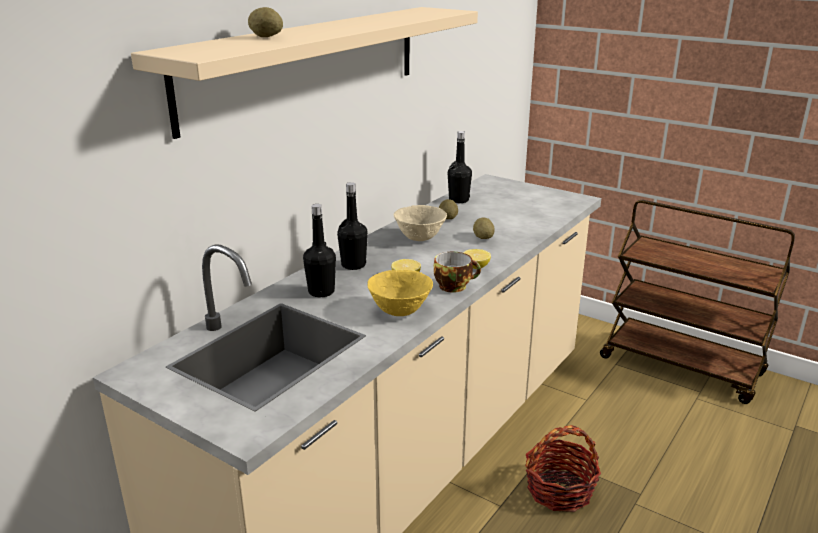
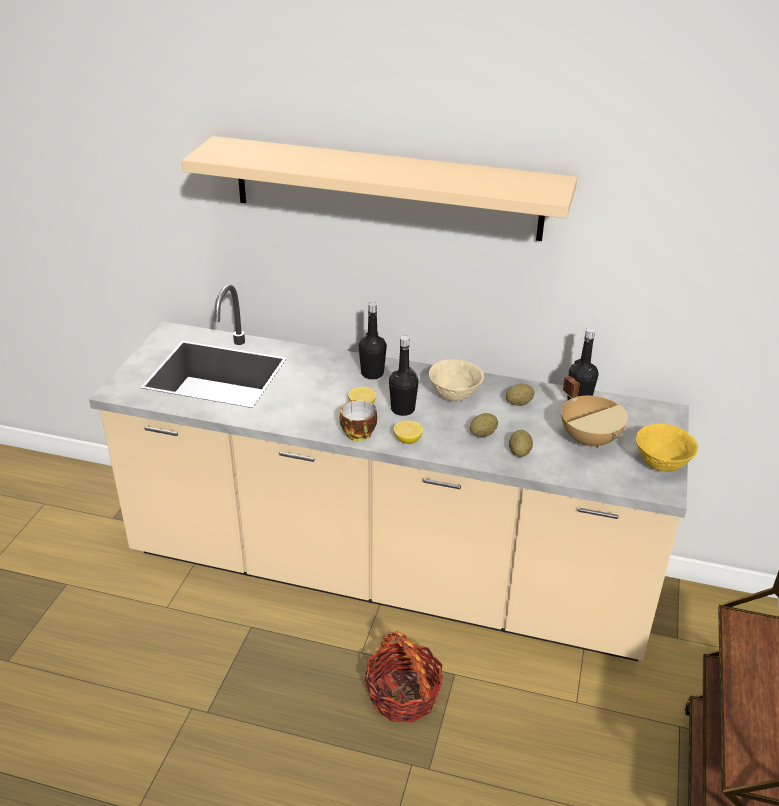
camera: 70 degrees right, 10 degrees up
potato [248,7,283,37] -> potato moved to [509,430,533,457]
black bottle [303,204,336,297] -> black bottle moved to [389,335,419,416]
yellow bowl [367,269,433,316] -> yellow bowl moved to [636,423,698,472]
none -> beige cooking pot [561,376,628,449]

